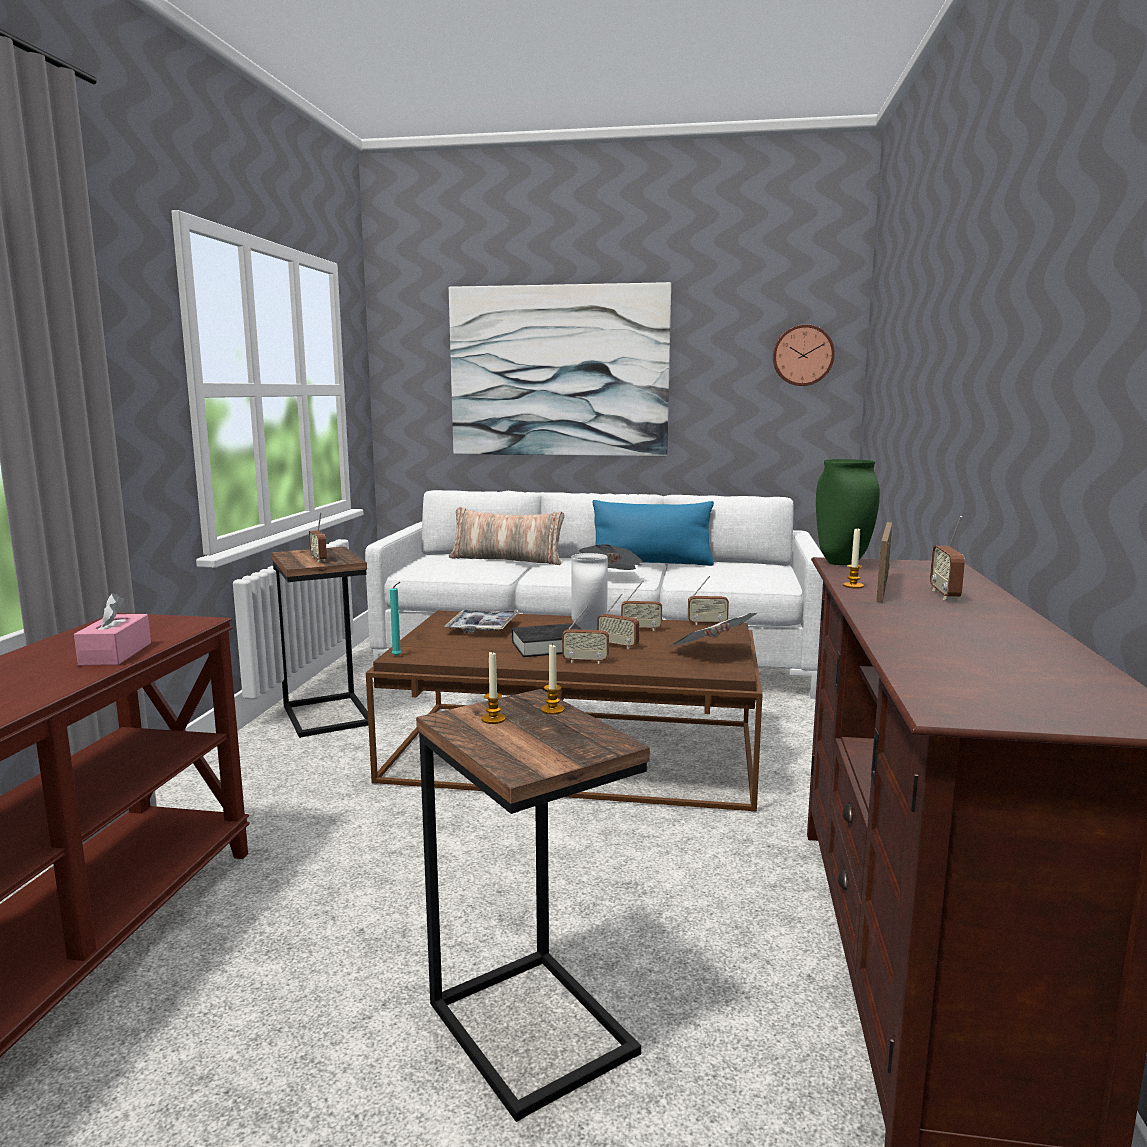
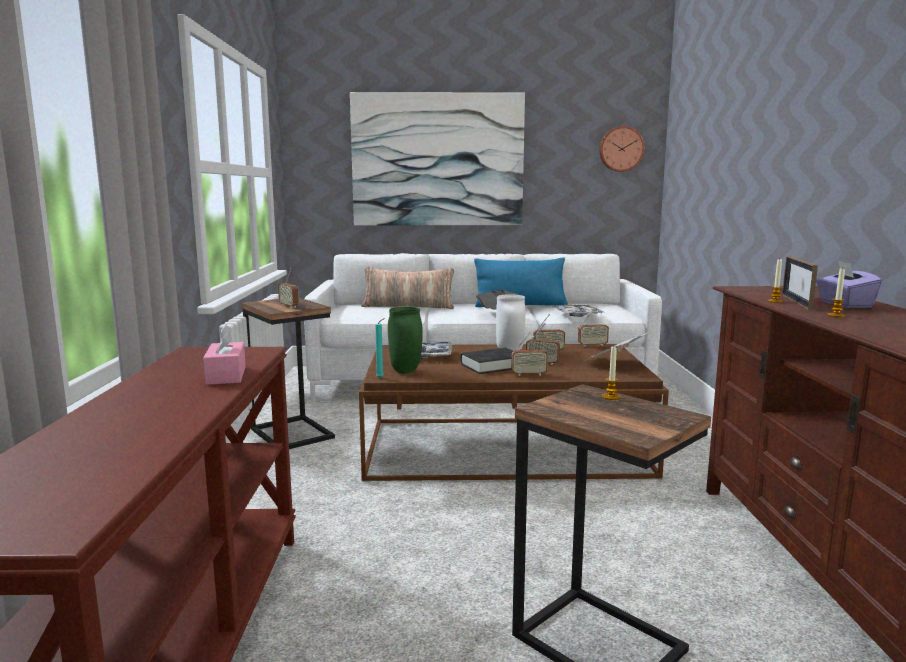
camera: 10 degrees left, 0 degrees up
candle [482,651,506,724] -> candle moved to [827,267,846,317]
green vase [816,459,880,565] -> green vase moved to [388,307,423,374]
radio [930,516,965,601] -> purple tissue box [816,261,883,308]
none -> tray [553,305,604,317]

